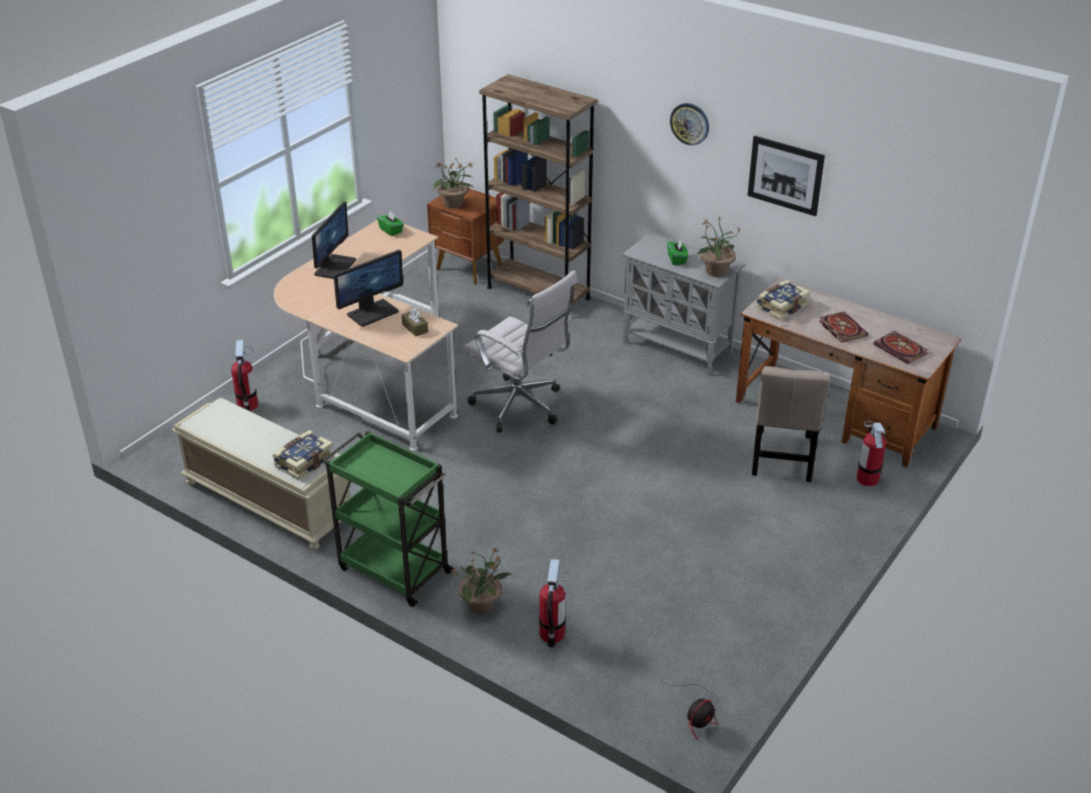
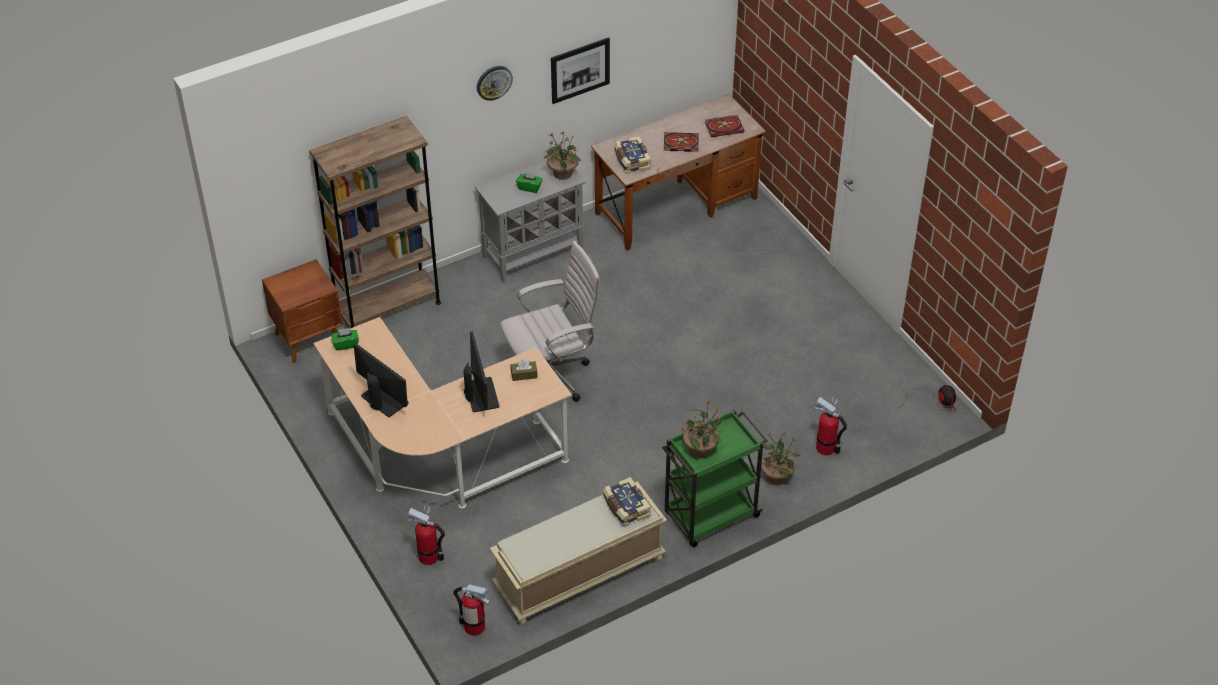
camera: 65 degrees left, 10 degrees up
potted plant [434,158,473,208] -> potted plant moved to [680,400,724,458]
beige chair [752,366,830,482] -> none
fire extinguisher [857,421,886,486] -> fire extinguisher moved to [453,584,490,636]

